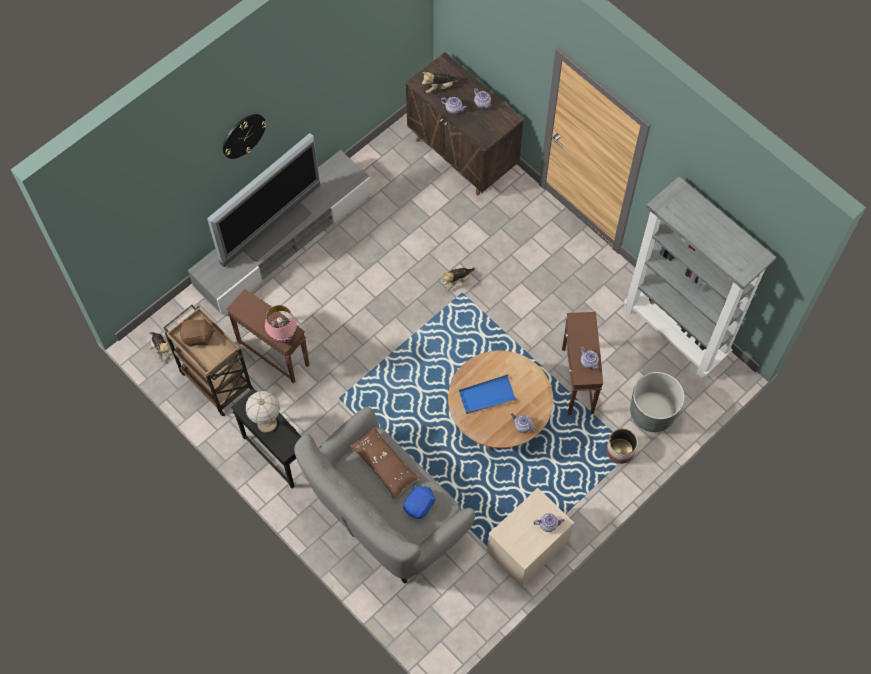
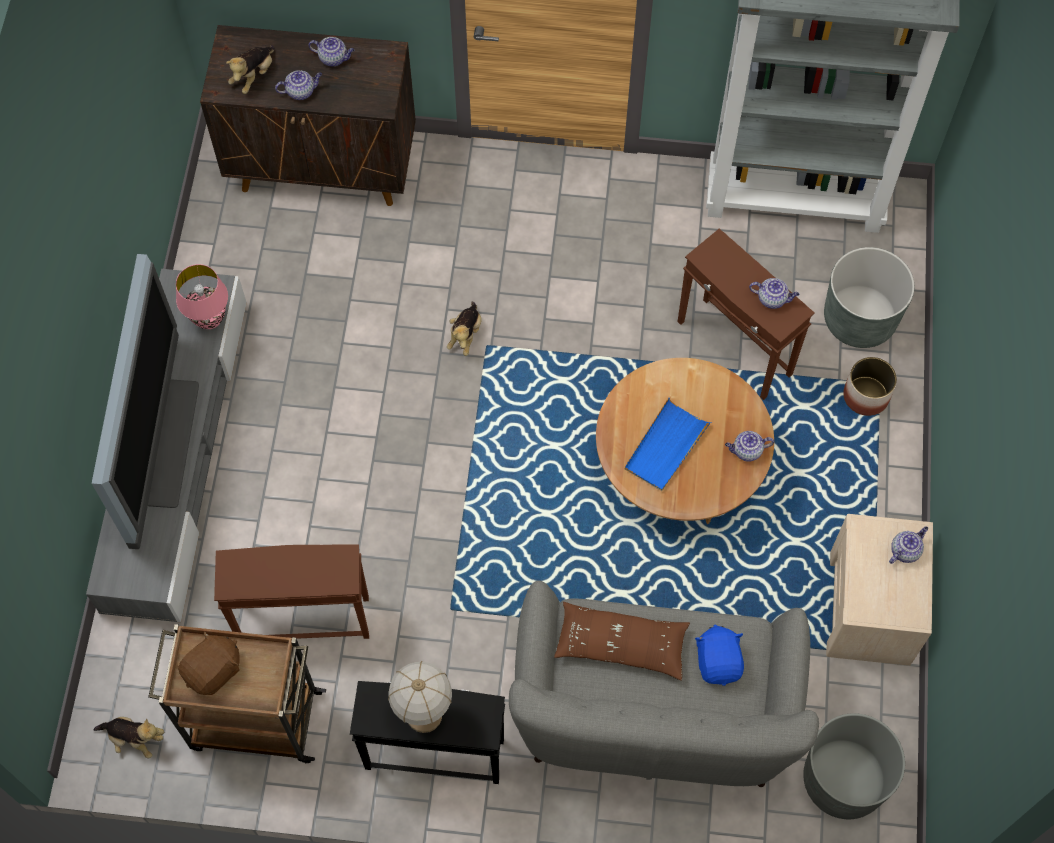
camera: 40 degrees left, 0 degrees up
wall clock [223,114,267,159] -> none
pink table lamp [265,305,297,343] -> pink table lamp moved to [176,264,228,329]
none -> grey planter [803,713,905,819]

